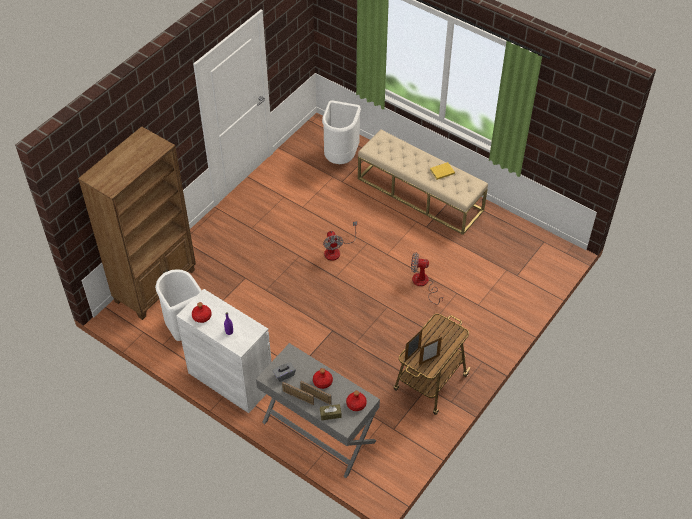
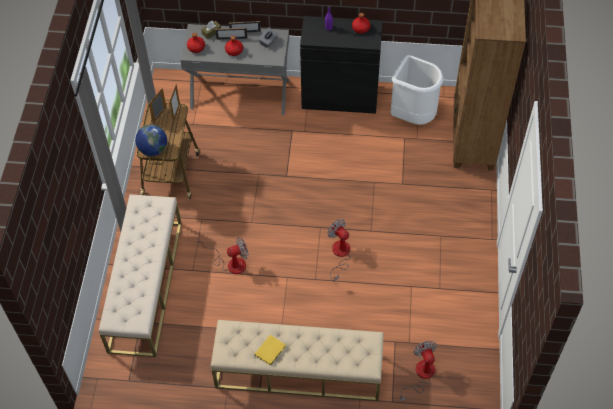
camera: 150 degrees right, 5 degrees up
white cabinet [176,289,272,413] -> black cabinet [300,16,382,114]
white trash can [322,100,361,164] -> fan [400,341,437,401]
none -> beige bench [99,194,182,357]
none -> globe [135,124,167,156]

